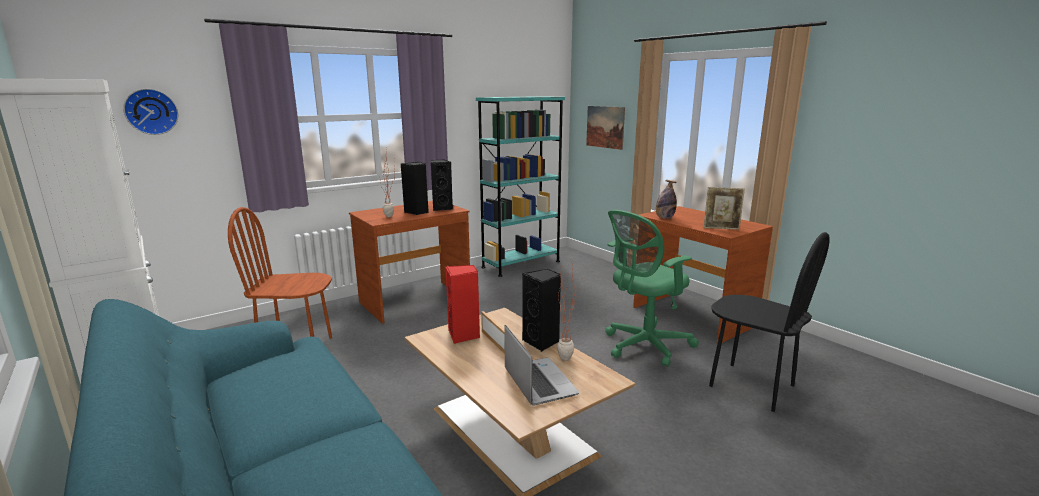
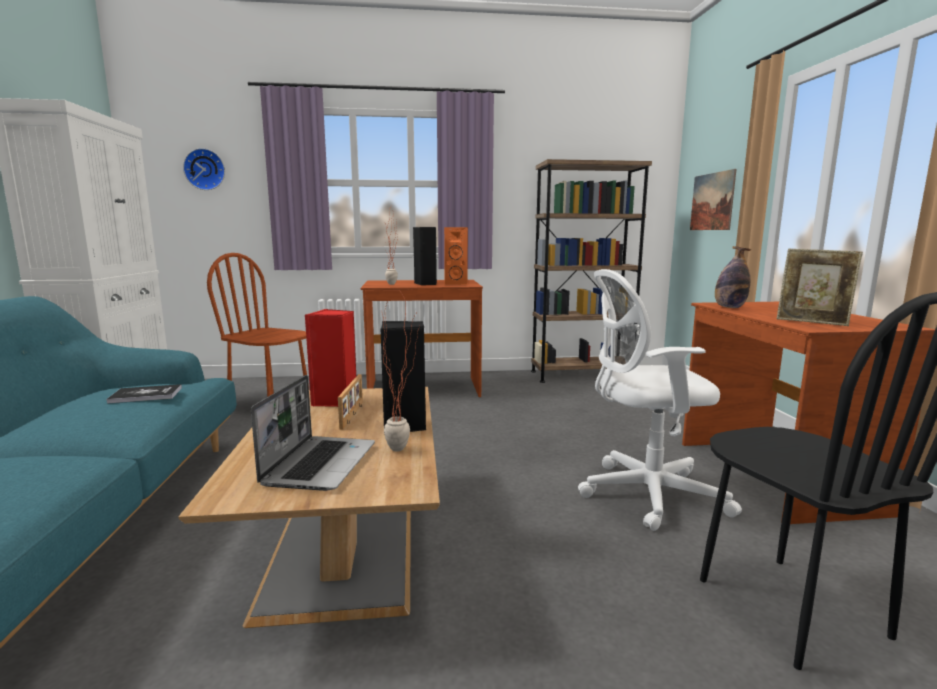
camera: 30 degrees right, 5 degrees down
black speaker [431,160,453,211] -> orange speaker [444,227,468,285]
turquoise bookcase [476,96,565,277] -> brown bookcase [531,159,652,383]
green office chair [605,210,699,367] -> white office chair [578,269,742,531]
none -> book [106,384,182,404]

